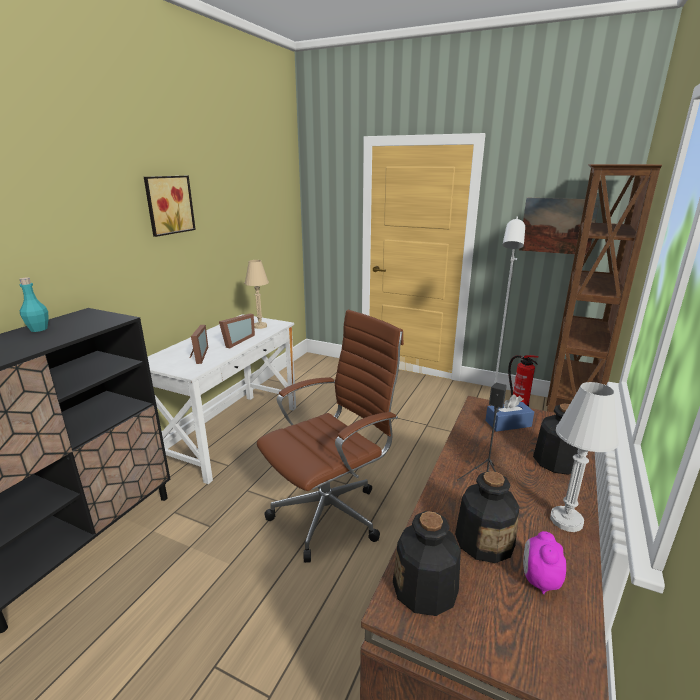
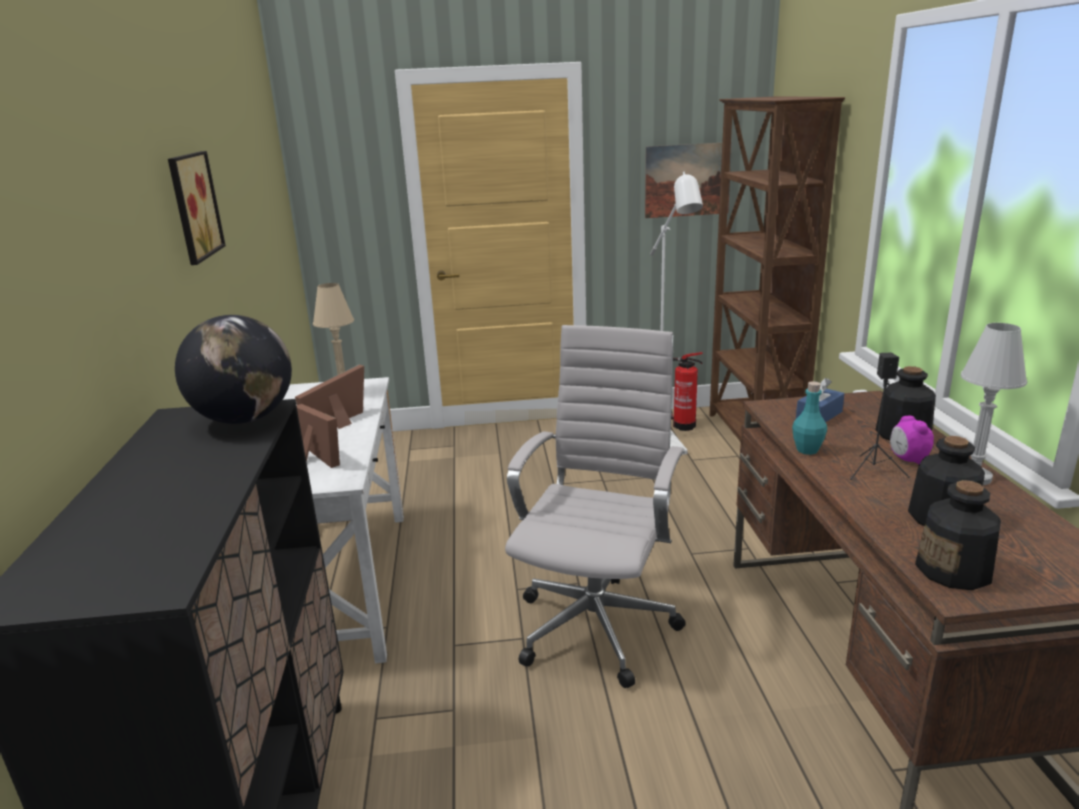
camera: 30 degrees left, 0 degrees up
turquoise bottle [19,277,49,332] -> turquoise bottle moved to [792,381,827,455]
picture frame [219,314,255,348] -> picture frame turned 135 degrees counterclockwise [295,365,364,429]
brown office chair [257,309,404,563] -> white office chair [505,325,686,688]
alarm clock [523,531,566,594] -> alarm clock moved to [890,416,934,465]
none -> globe [175,315,292,424]

